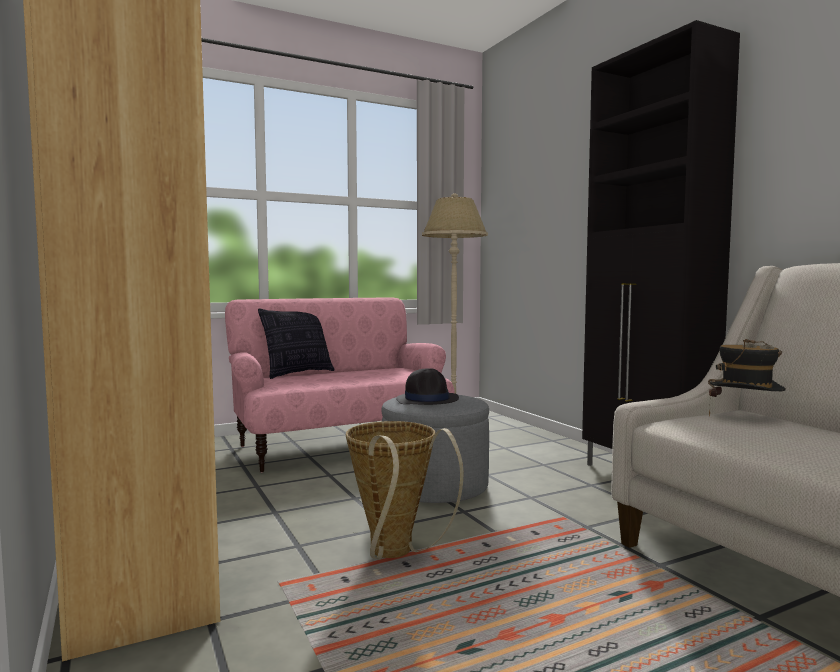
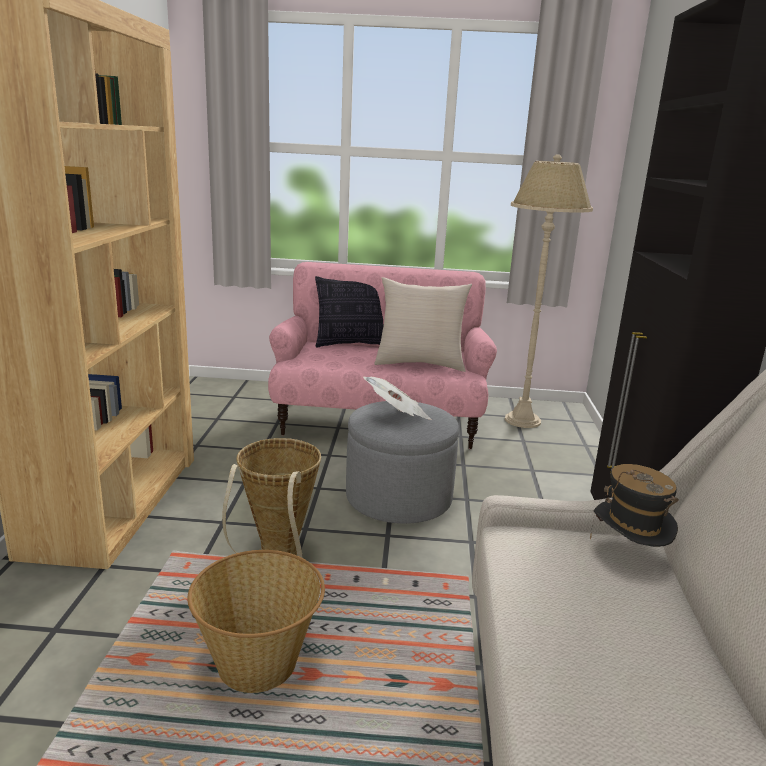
camera: 30 degrees right, 15 degrees up
black hat [396,368,459,405] -> newspaper [363,376,432,420]
none -> basket [188,550,325,693]
none -> beige pillow [374,277,472,372]

